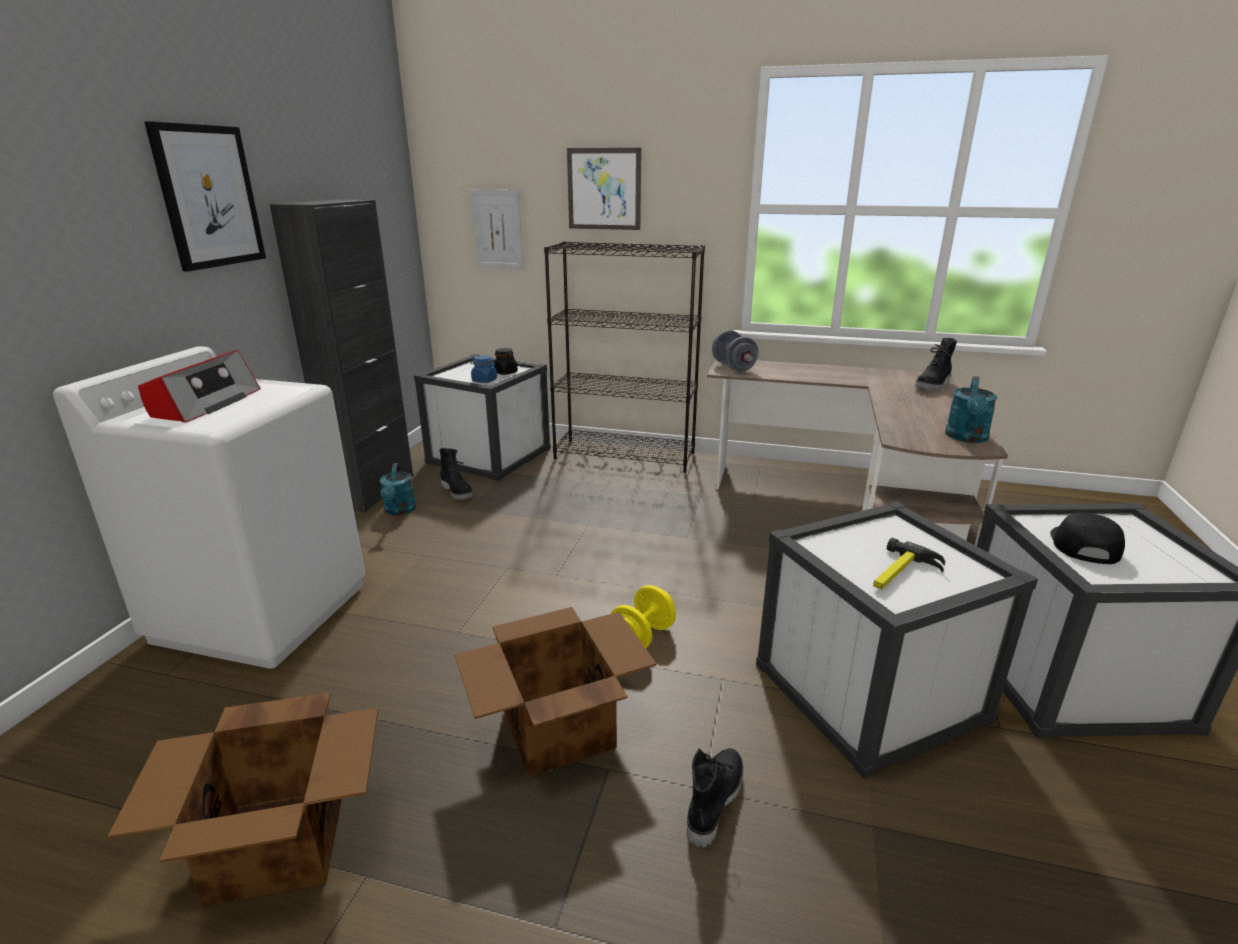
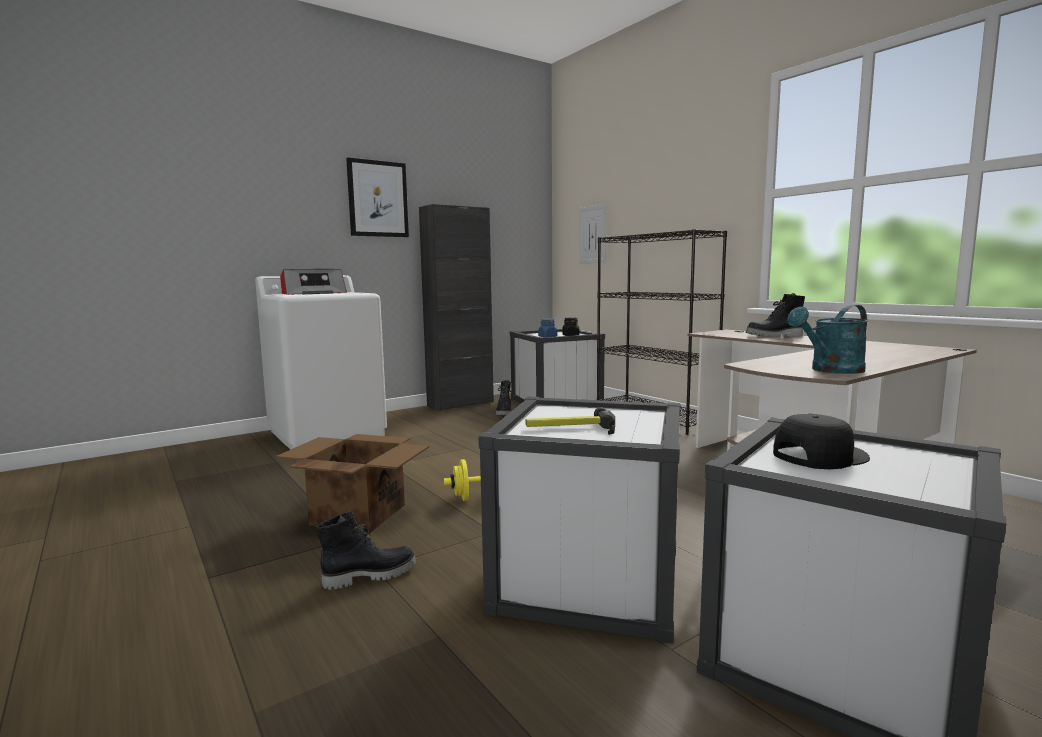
camera: 40 degrees right, 15 degrees down
cardboard box [108,693,378,907] -> none
turquoise watering can [380,463,416,516] -> none
picture [567,148,641,230] -> none
grey dumbbell [712,330,759,372] -> none
black boot [915,338,957,391] -> black boot moved to [746,293,805,337]

